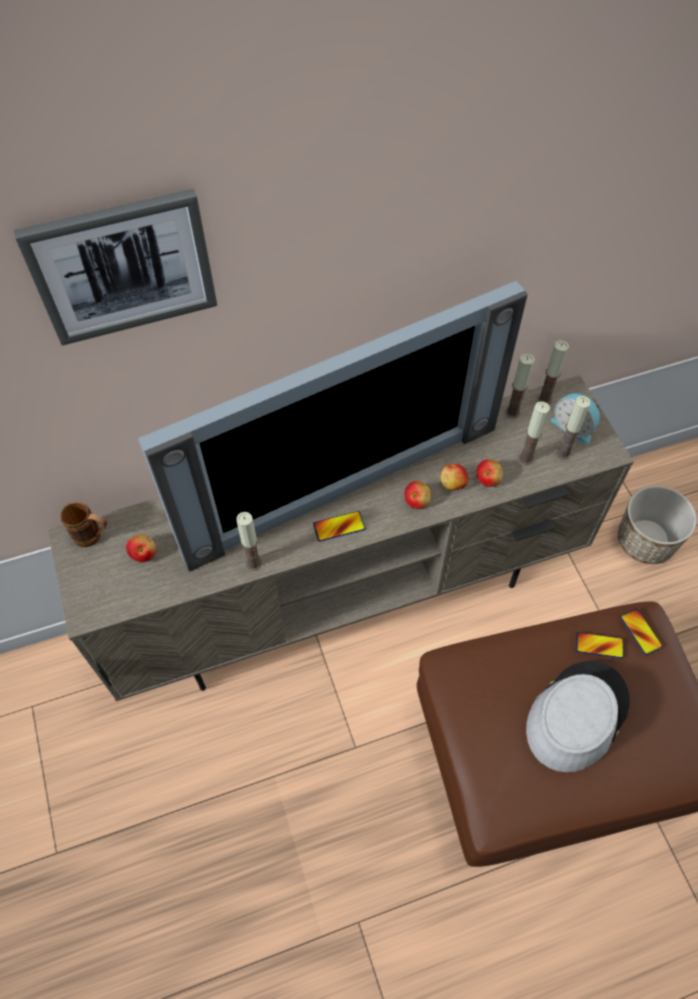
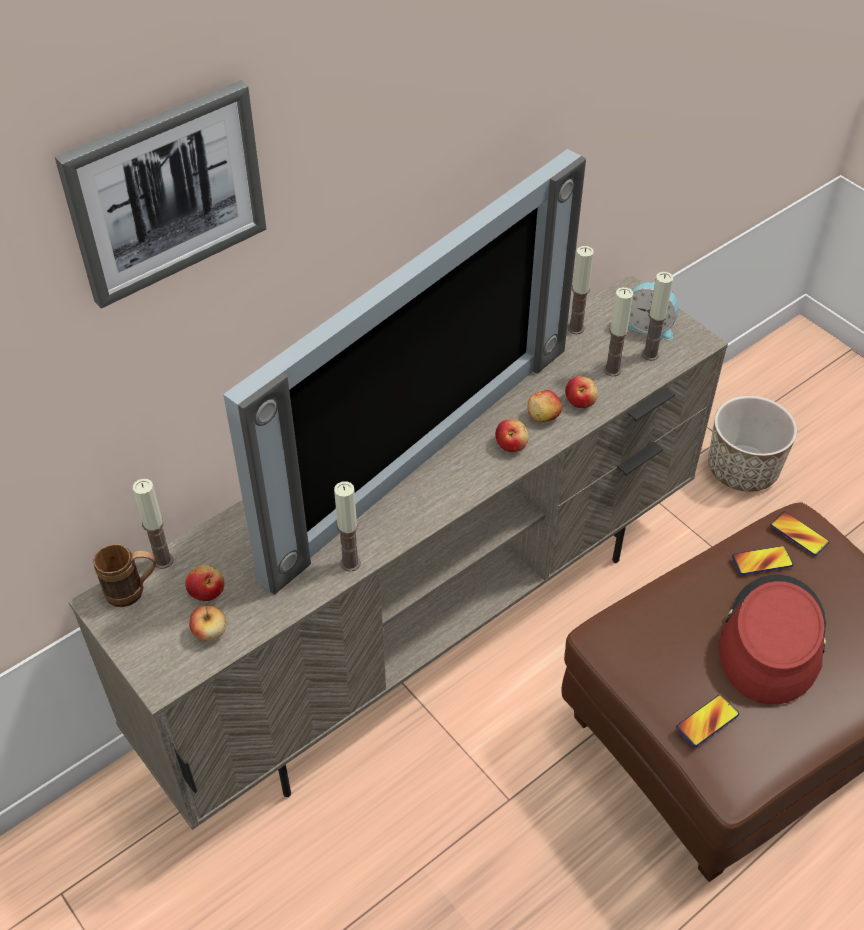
camera: 20 degrees left, 10 degrees down
phone [313,511,365,542] -> phone moved to [676,695,739,747]
grey hat [526,661,630,772] -> red hat [719,575,826,704]
candle [538,340,569,405] -> candle moved to [133,479,174,569]
none -> apple [189,605,226,641]

